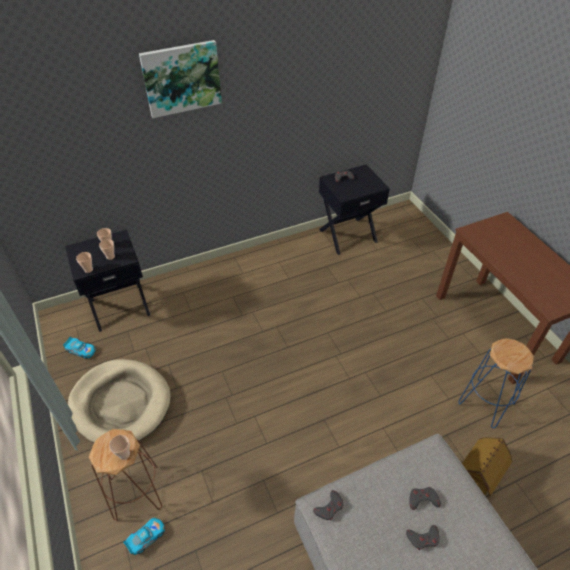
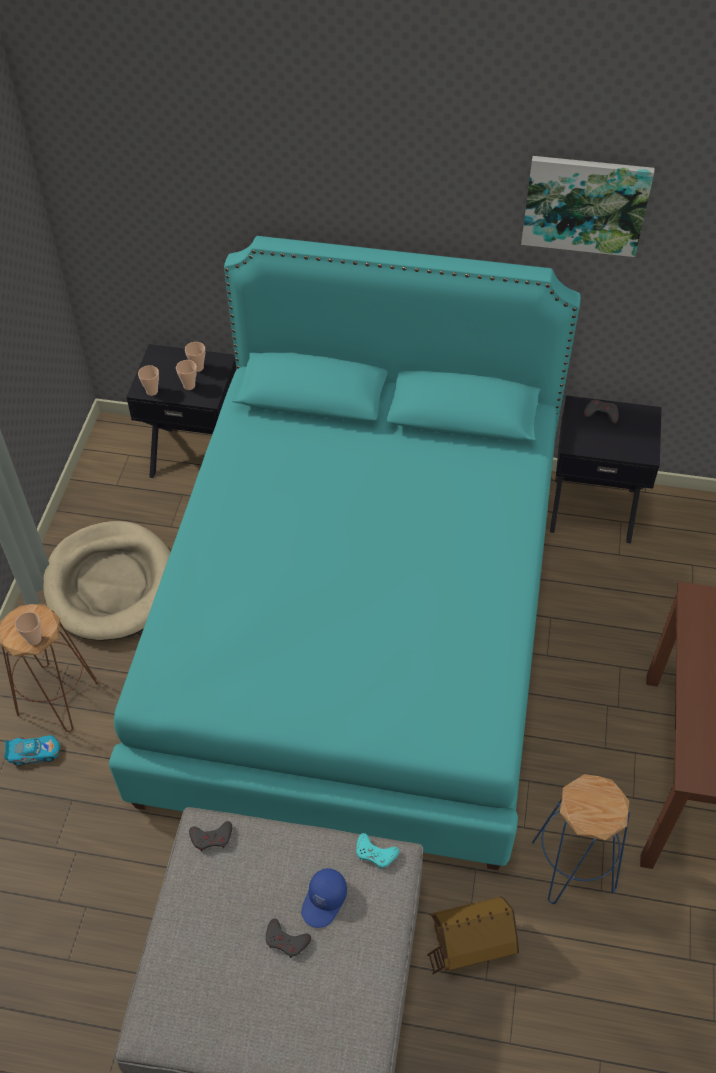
camera: 35 degrees right, 5 degrees up
toy car [63,337,96,359] -> none
picture [139,40,222,118] -> picture moved to [521,156,654,257]
grey game controller [409,487,441,510] -> blue cap [301,868,347,928]
none -> turquoise bed [109,236,581,870]
none -> turquoise game controller [356,833,399,869]

